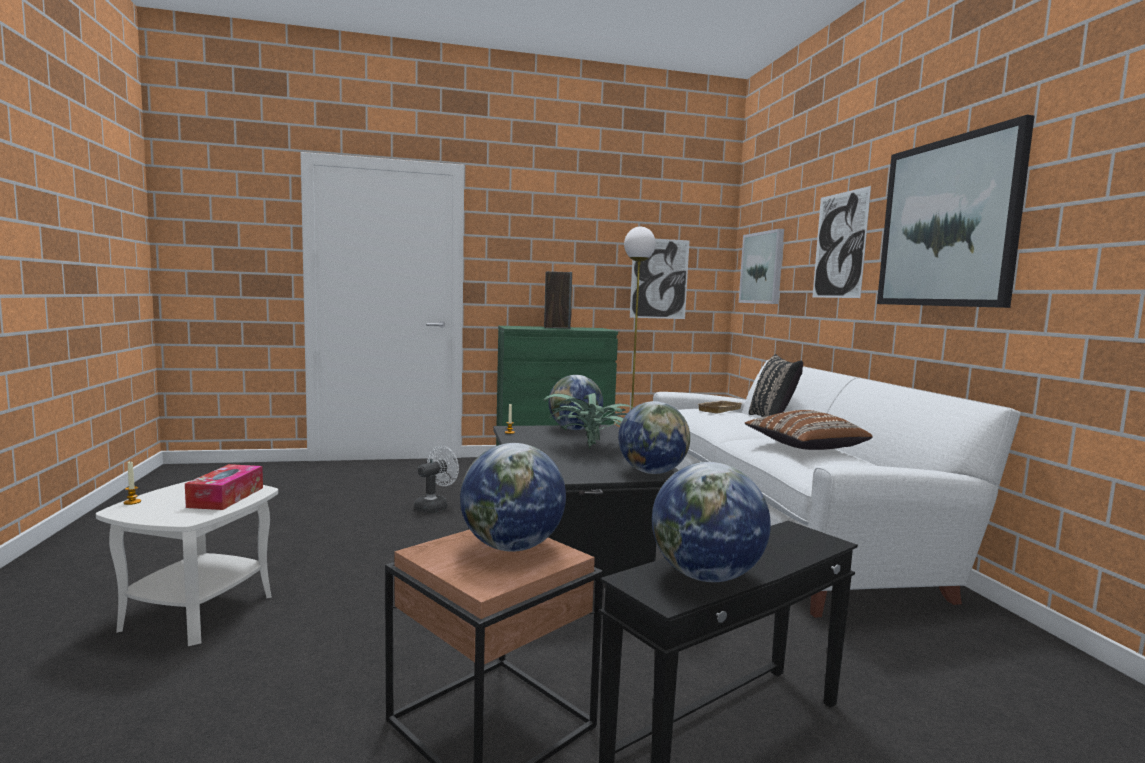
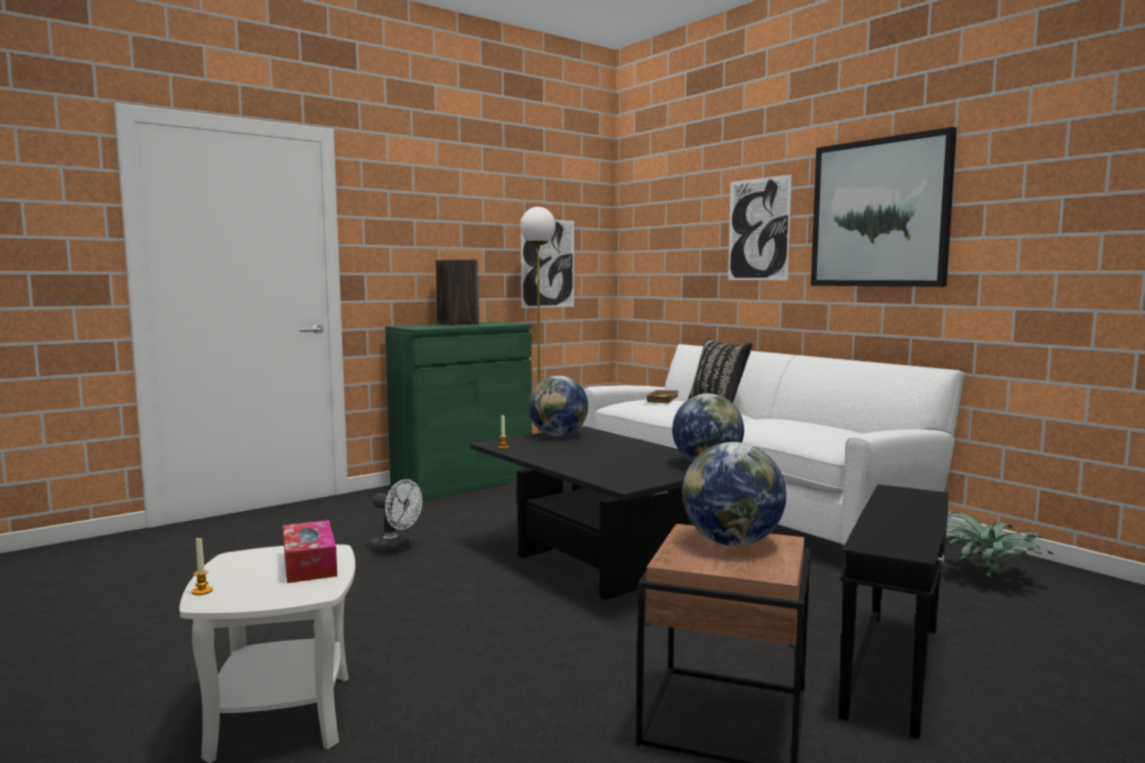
camera: 25 degrees left, 0 degrees up
white fan [414,446,459,513] -> white fan turned 105 degrees clockwise [371,479,422,554]
potted plant [543,393,633,449] -> potted plant moved to [946,513,1053,580]
globe [652,462,771,582] -> none
picture [739,229,784,304] -> none
brown pillow [745,410,873,450] -> none

